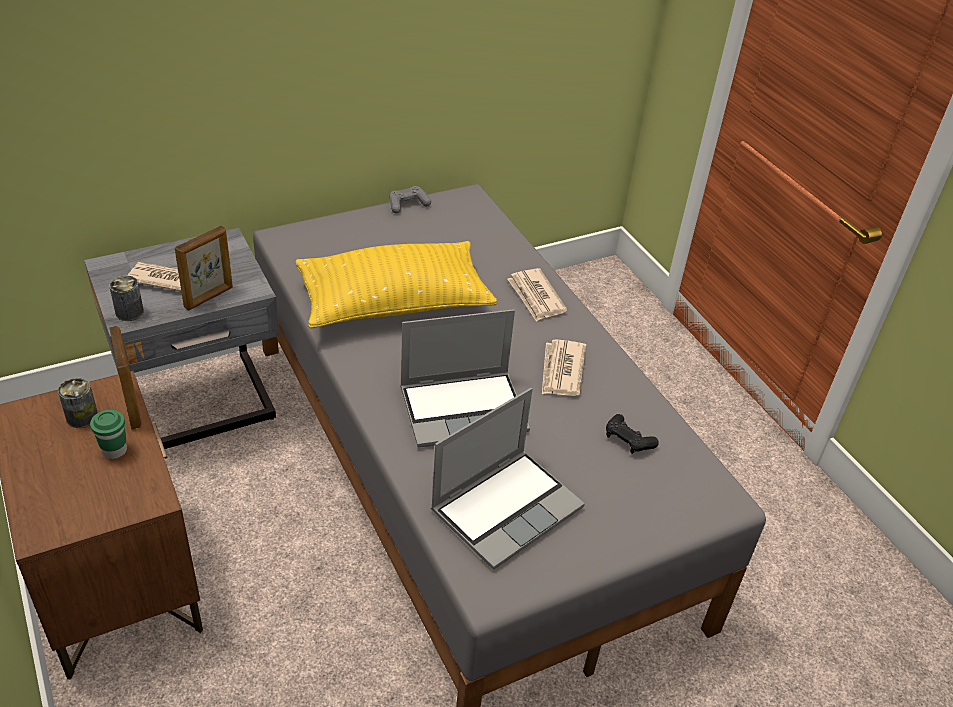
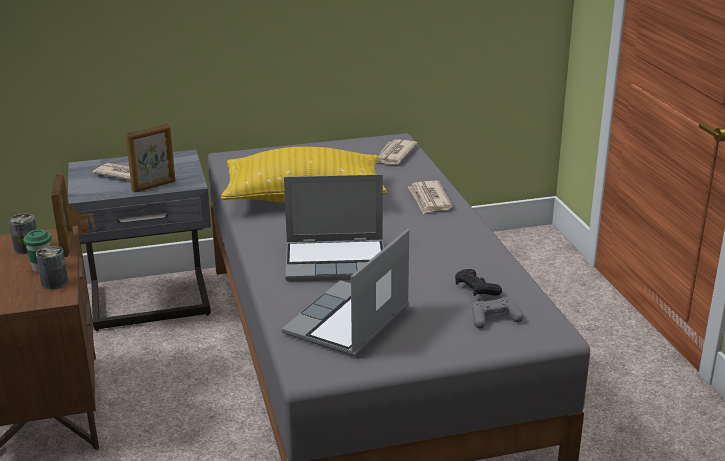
camera: 15 degrees right, 15 degrees down
can [109,275,144,321] -> can moved to [36,246,68,289]
grey game controller [389,186,431,213] -> grey game controller moved to [472,297,524,329]
laptop [431,388,585,570] -> laptop turned 150 degrees clockwise [282,229,409,356]
newspaper [542,339,586,396] -> newspaper moved to [377,139,417,164]

